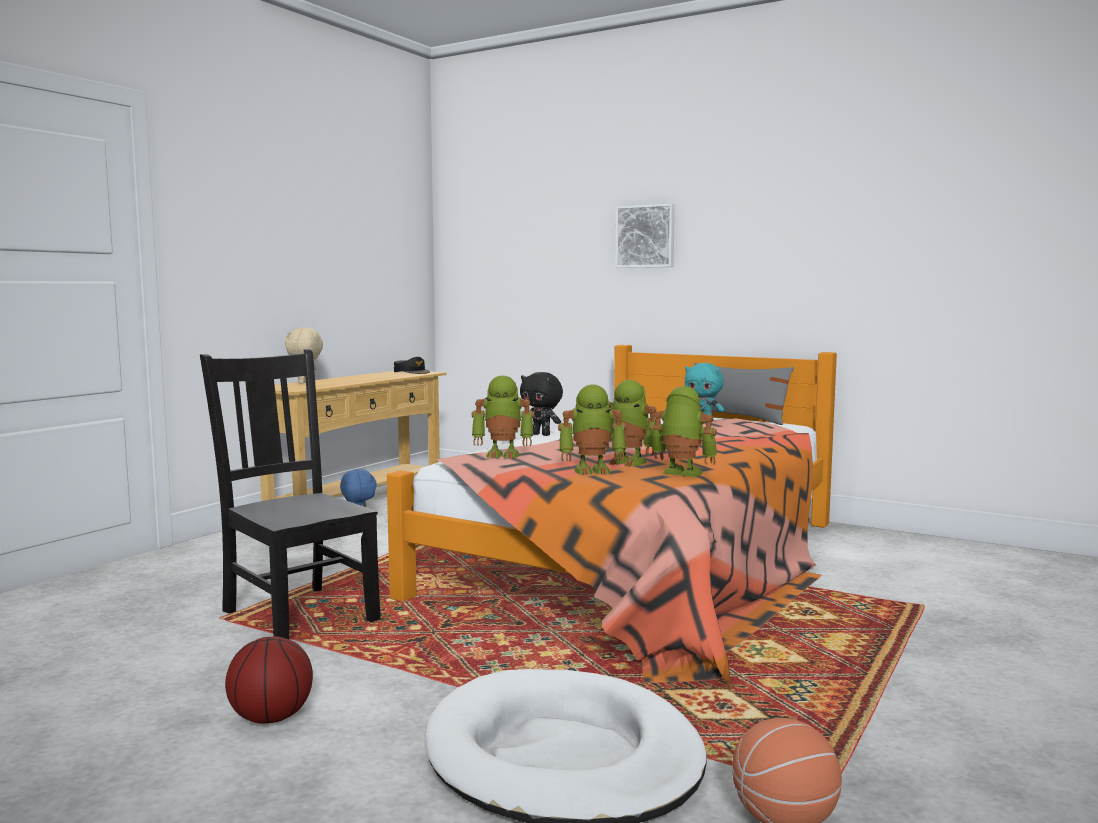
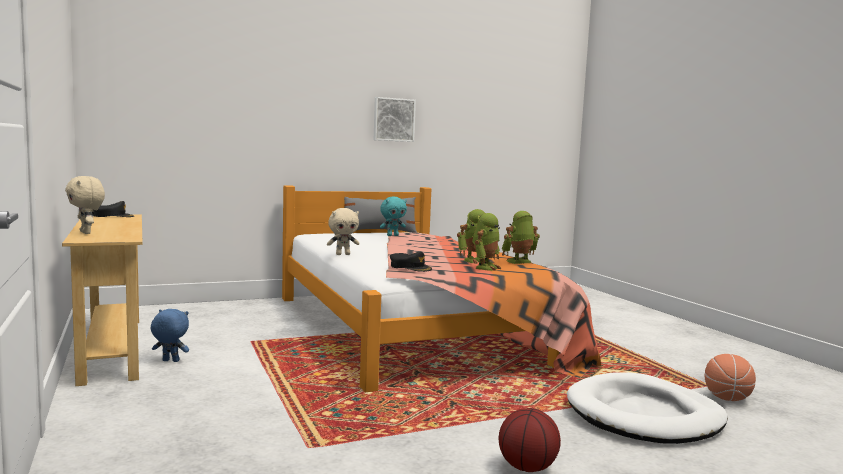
camera: 55 degrees left, 0 degrees up
black chair [200,349,381,639] -> none
toy robot [472,375,534,459] -> black cap [390,252,432,272]
black plush toy [520,372,563,436] -> beige plush toy [327,208,359,255]
picture [615,204,675,268] -> picture moved to [374,97,416,142]

